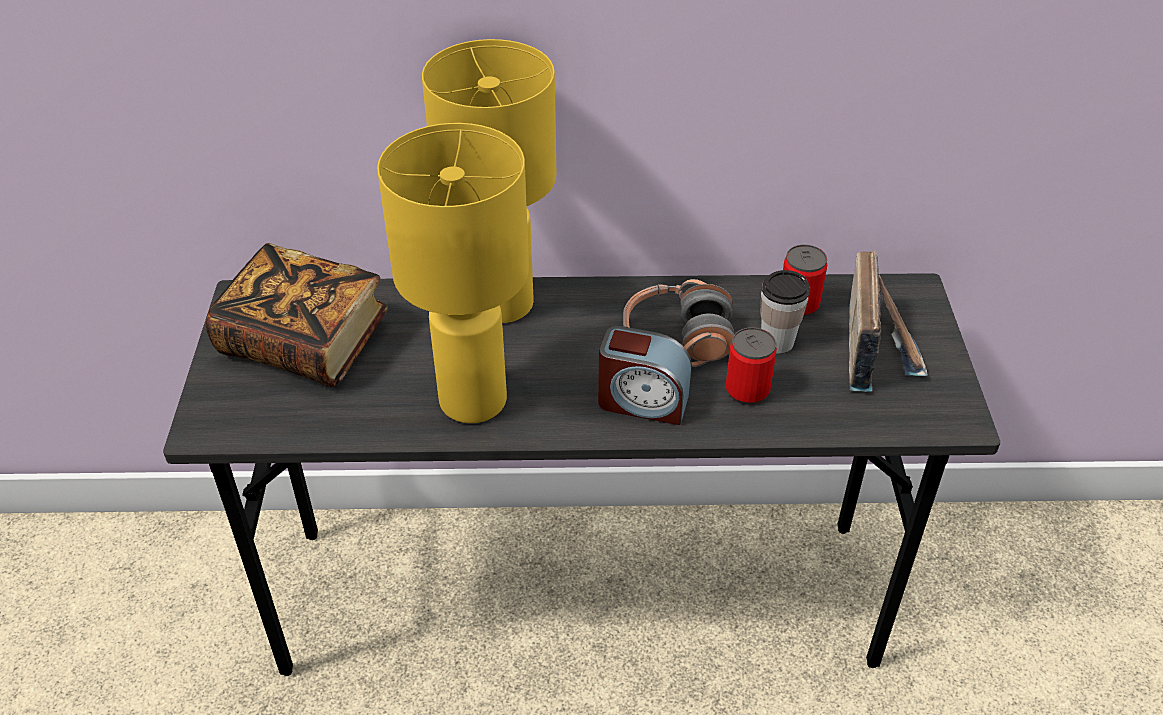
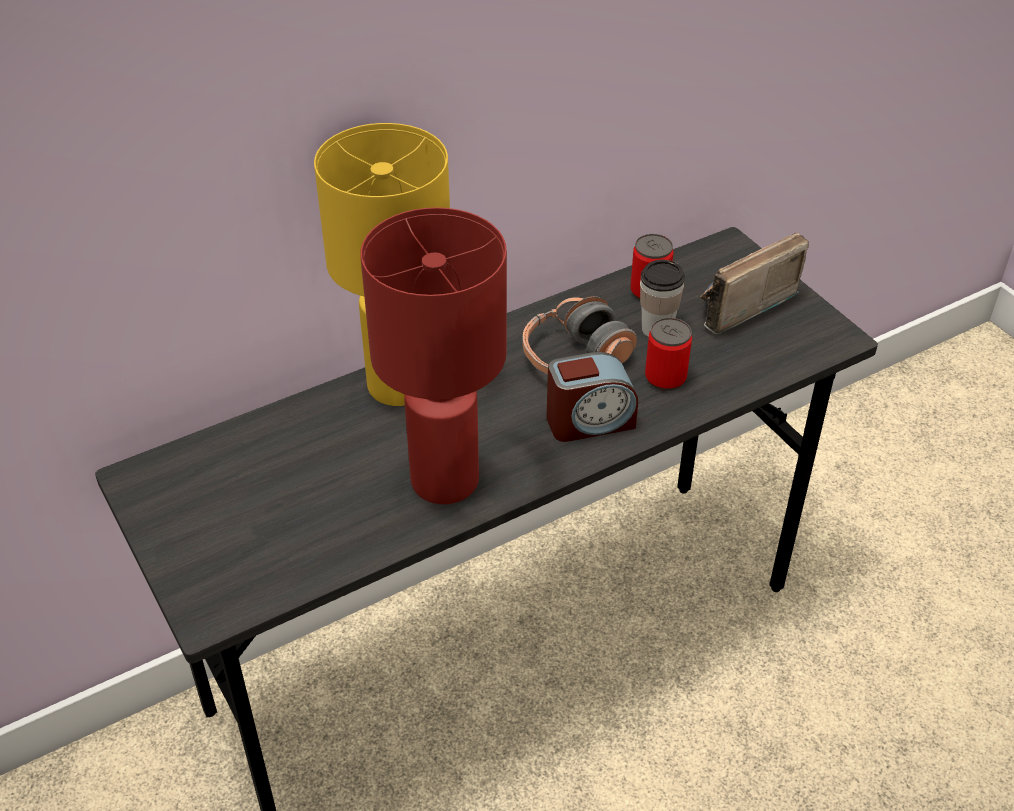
camera: 30 degrees left, 0 degrees up
book [206,243,388,387] -> none
yellow table lamp [377,123,529,423] -> red table lamp [361,207,507,504]
radio [849,250,928,392] -> radio turned 105 degrees counterclockwise [700,233,809,334]

